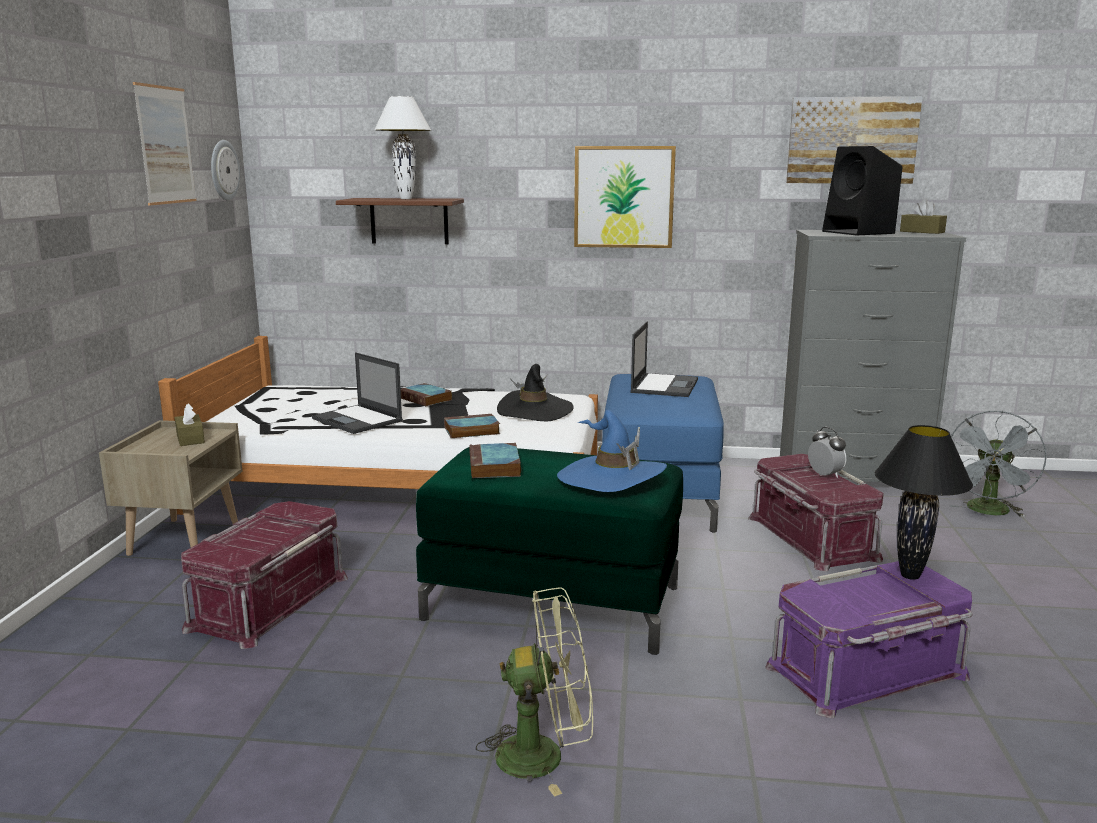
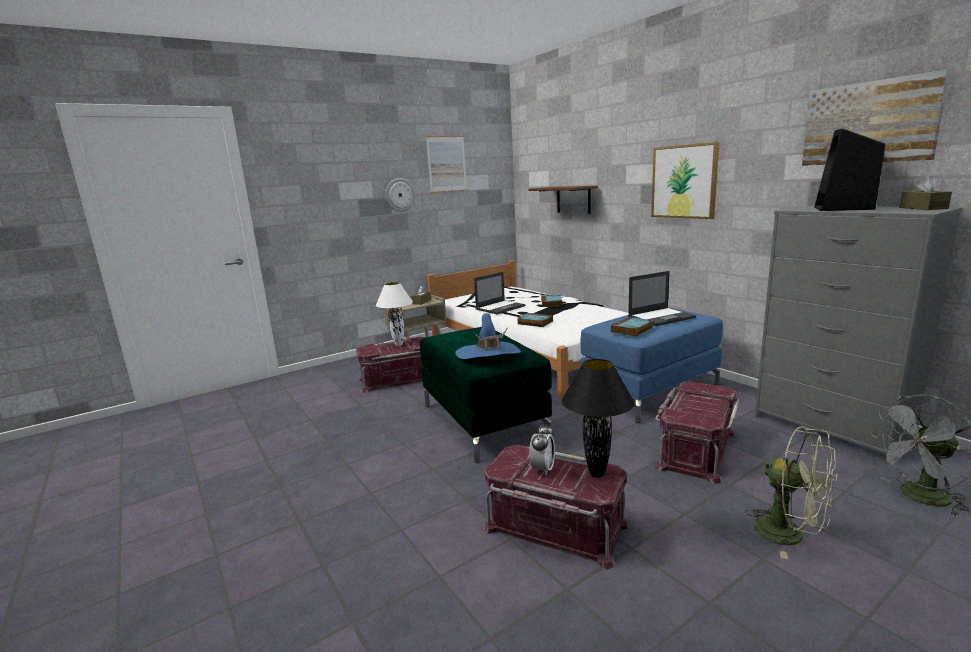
camera: 50 degrees right, 0 degrees up
wall clock [211,140,240,201] -> wall clock moved to [385,178,416,212]
laptop [312,352,403,434] -> laptop turned 135 degrees counterclockwise [474,272,525,314]
white table lamp [374,96,431,199] -> white table lamp moved to [376,282,413,346]
book [469,443,521,478] -> book moved to [611,317,653,337]
green fan [476,587,593,797] -> green fan moved to [745,426,838,559]
black hat [497,364,574,421] -> none
purple storage box [765,561,972,718] -> red storage box [483,445,630,570]
alarm clock [808,427,846,478] -> alarm clock moved to [529,422,555,476]

